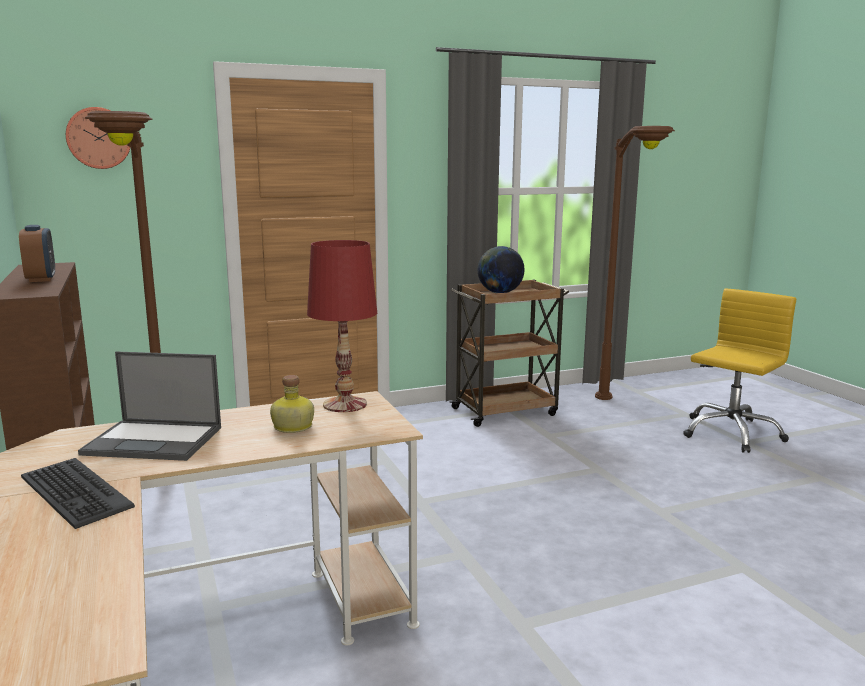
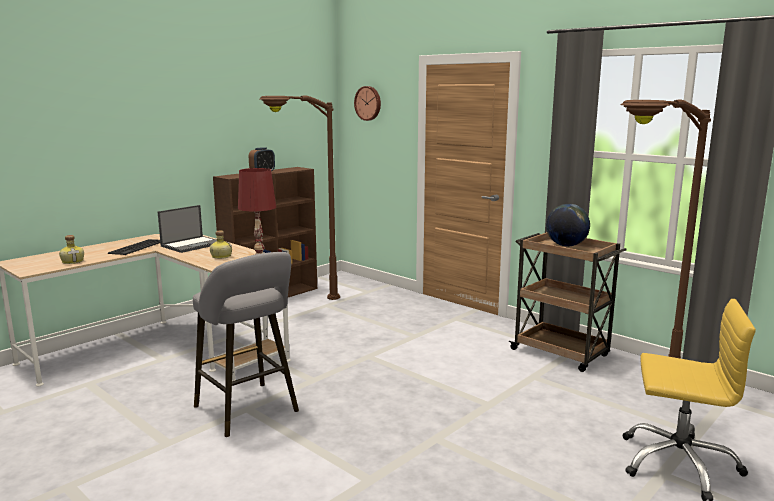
camera: 65 degrees right, 0 degrees up
laptop [78,351,221,461] -> laptop turned 120 degrees counterclockwise [158,205,217,253]
none -> bottle [59,235,84,264]
none -> grey stool [193,252,299,437]

